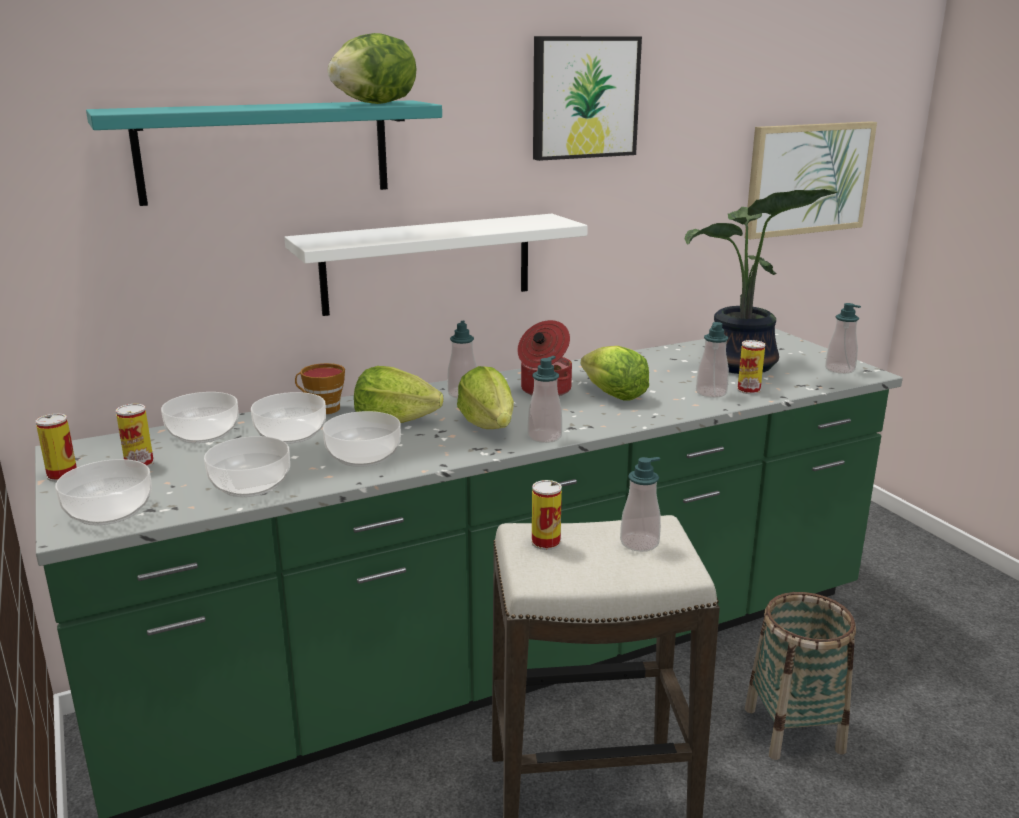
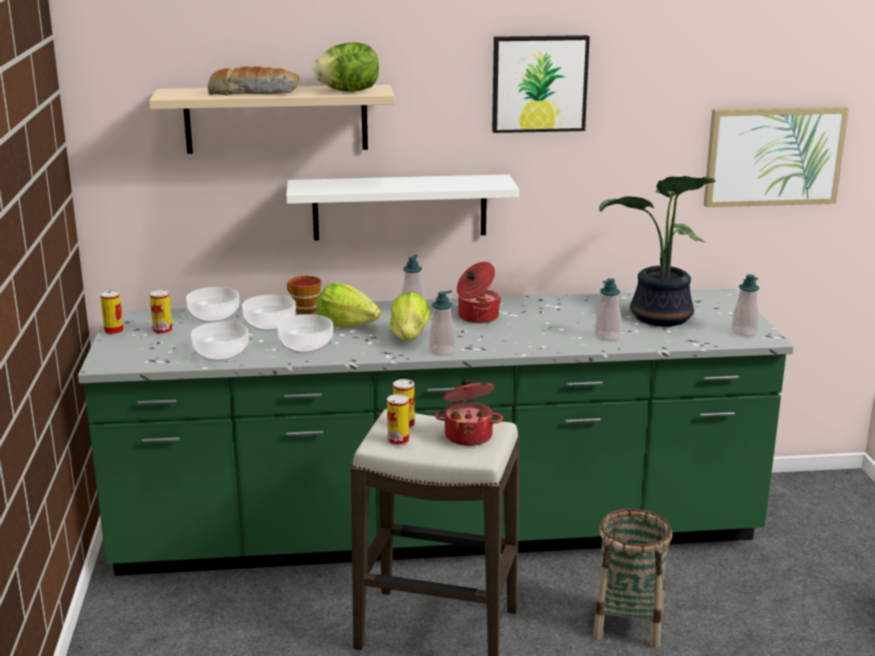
camera: 20 degrees right, 0 degrees up
bowl [55,459,152,525] -> none
turquoise shelf [86,100,442,206] -> beige shelf [149,85,395,154]
lettuce [580,346,649,400] -> none
soap dispenser [620,457,661,552] -> cooking pot [435,379,503,446]
can [737,340,765,394] -> can moved to [387,394,409,446]
none -> bread [208,66,299,95]

